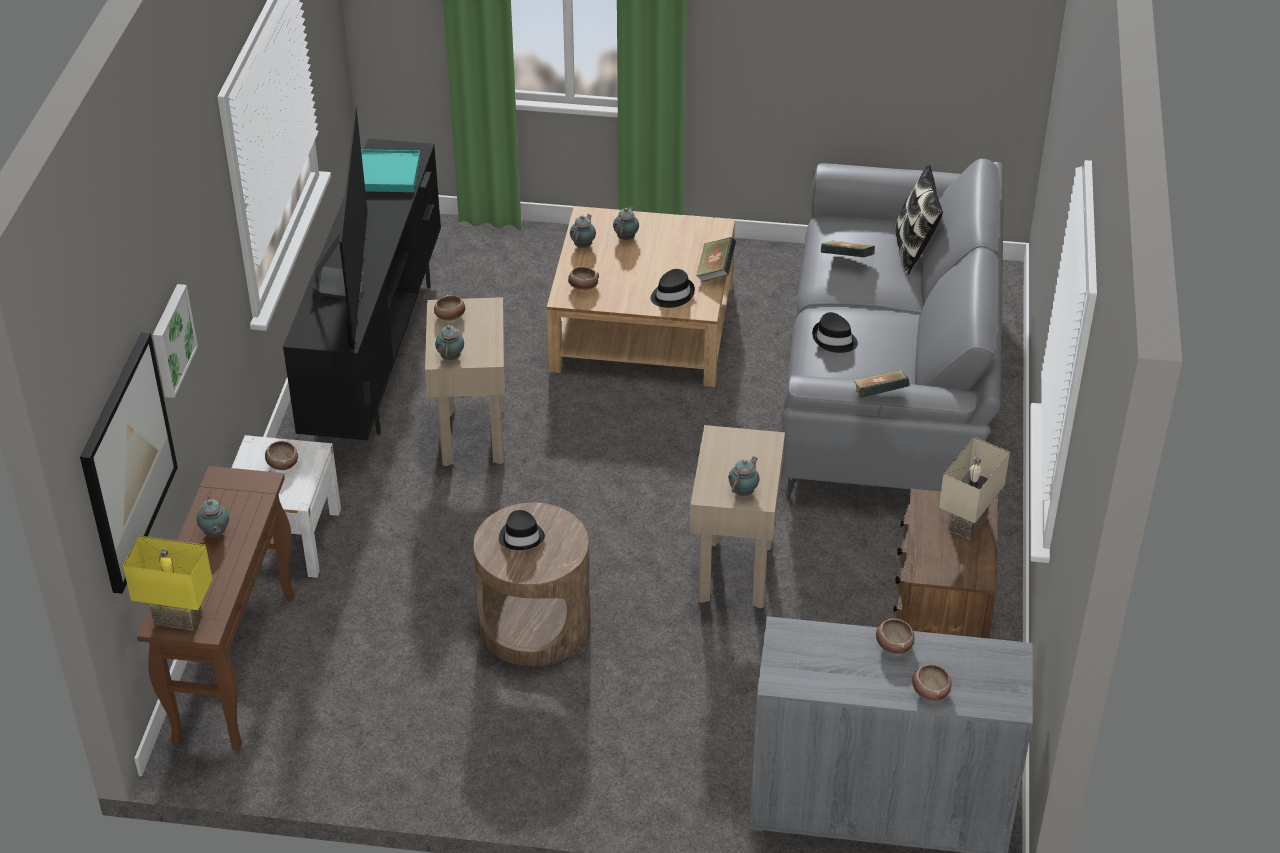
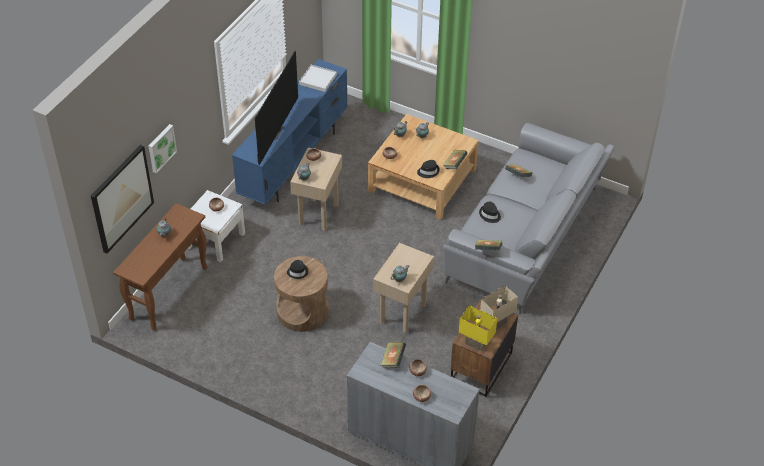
camera: 20 degrees right, 5 degrees up
yellow table lamp [123,536,212,630] -> yellow table lamp moved to [459,305,497,352]
black tv stand [283,139,441,440] -> blue tv stand [232,59,348,205]
turquoise tray [361,150,420,192] -> white tray [299,65,337,92]
pillow [894,165,943,275] -> none
none -> book [381,342,406,368]

